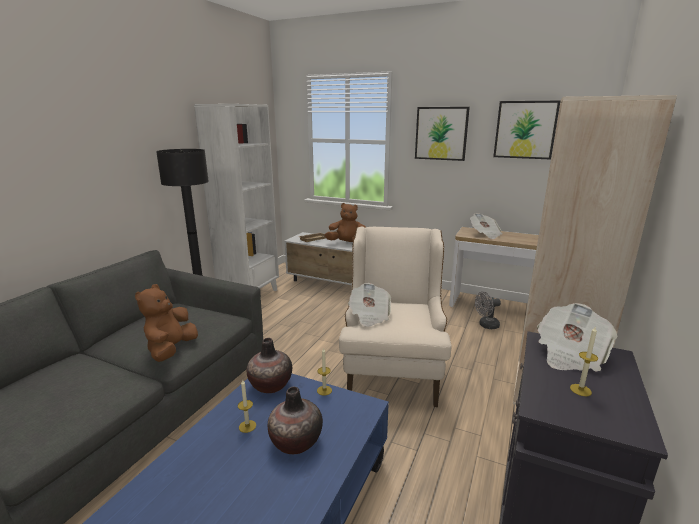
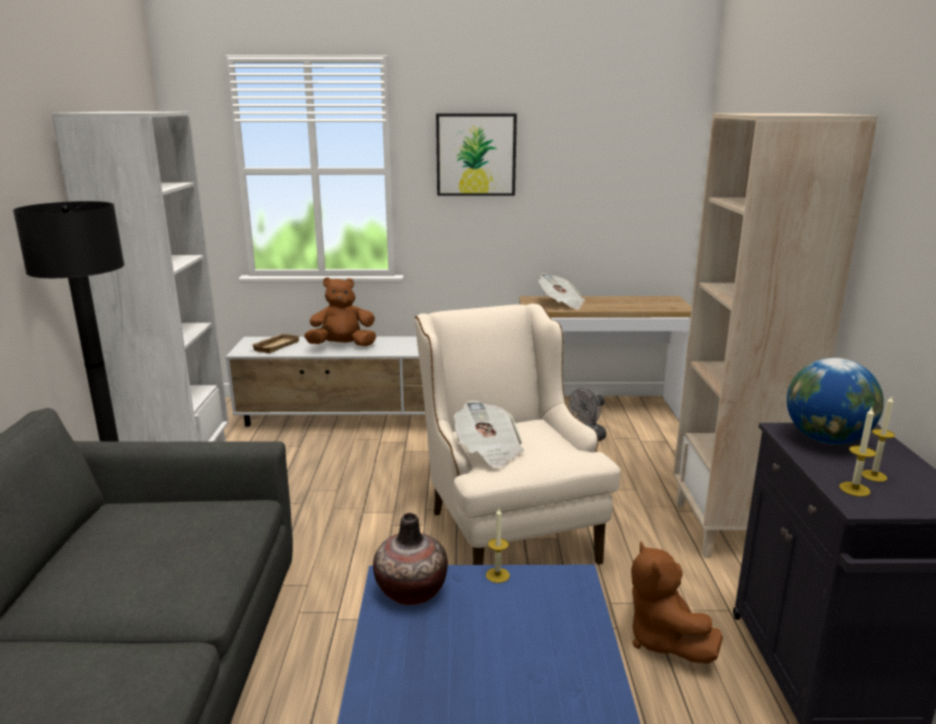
camera: 25 degrees left, 0 degrees up
brown plush toy [135,284,198,362] -> brown plush toy moved to [631,541,723,664]
candle [238,380,256,433] -> candle moved to [839,408,876,497]
vase [268,387,323,454] -> none
picture [493,101,560,160] -> none
newspaper [537,303,617,372] -> globe [787,358,884,444]

